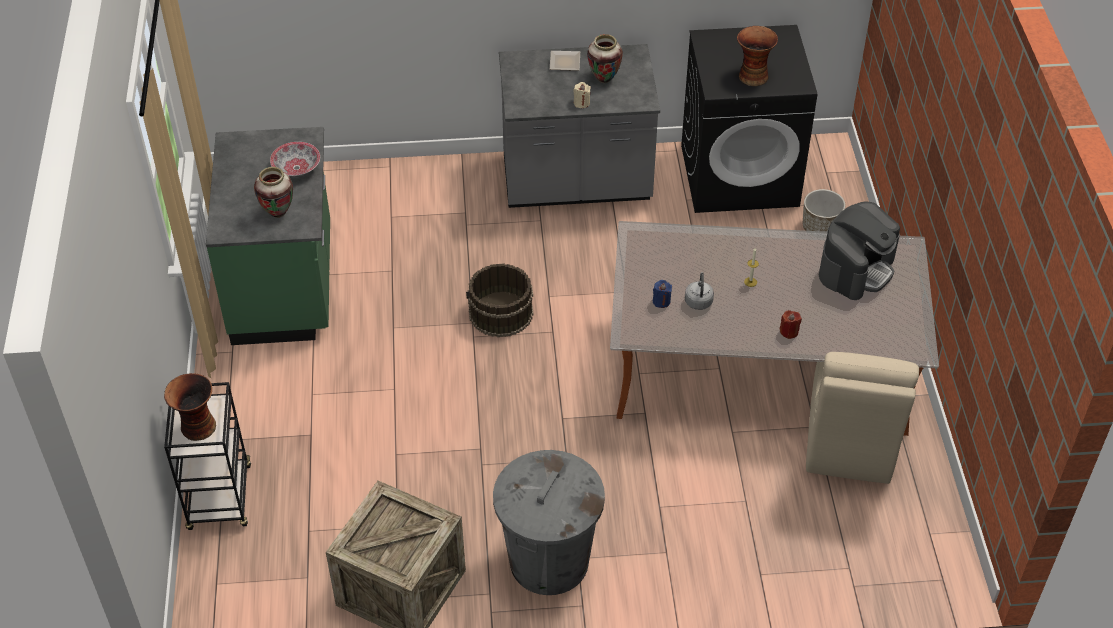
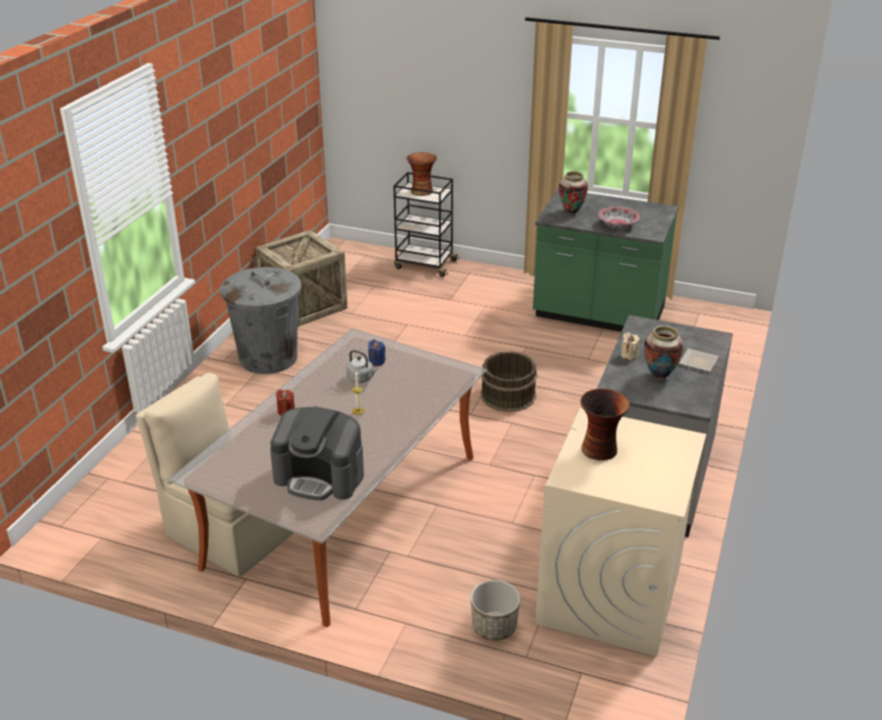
camera: 115 degrees right, 15 degrees down
black washing machine [681,25,817,213] -> beige washing machine [535,408,706,657]
coffee machine [819,202,900,300] -> coffee machine turned 45 degrees counterclockwise [270,406,364,500]

